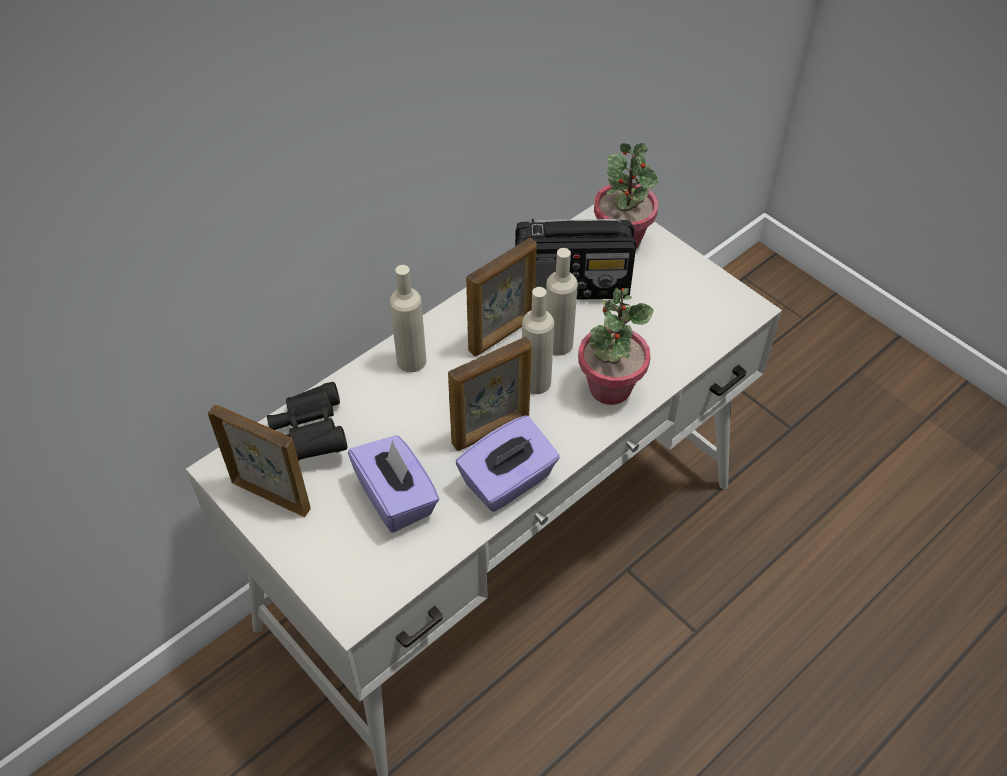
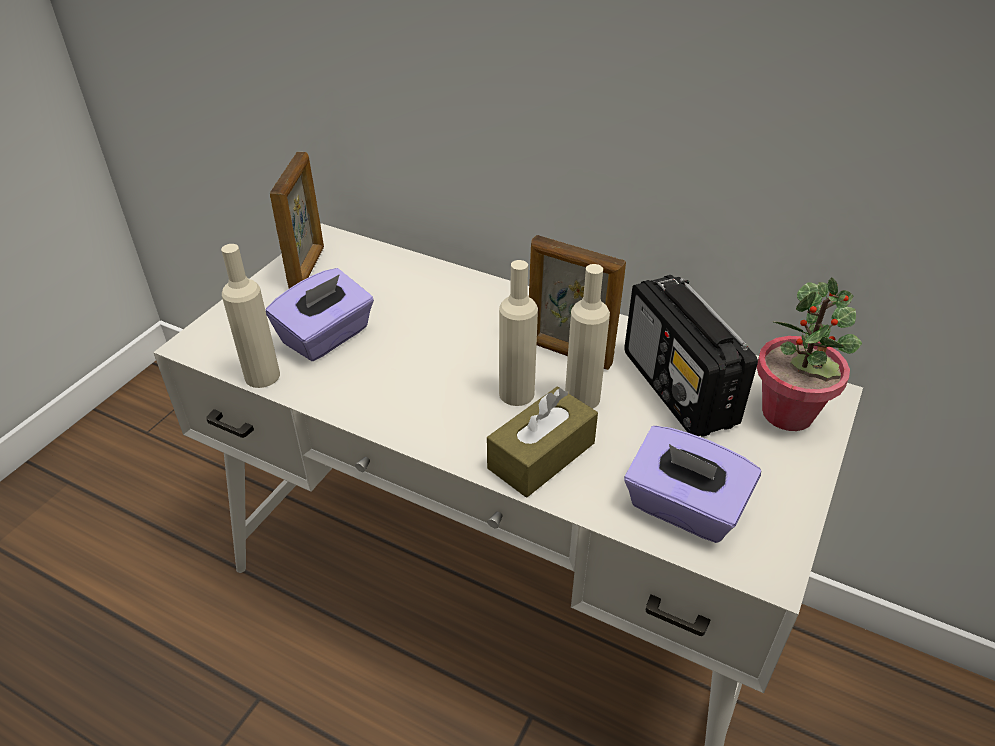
camera: 70 degrees right, 10 degrees down
black binoculars [267,382,347,461] -> none
beige bottle [390,265,426,372] -> beige bottle moved to [221,244,280,388]
picture frame [448,337,532,451] -> none
purple tissue box [456,415,560,512] -> purple tissue box moved to [624,426,761,543]
potted plant [578,288,653,405] -> brown tissue box [487,387,598,497]

